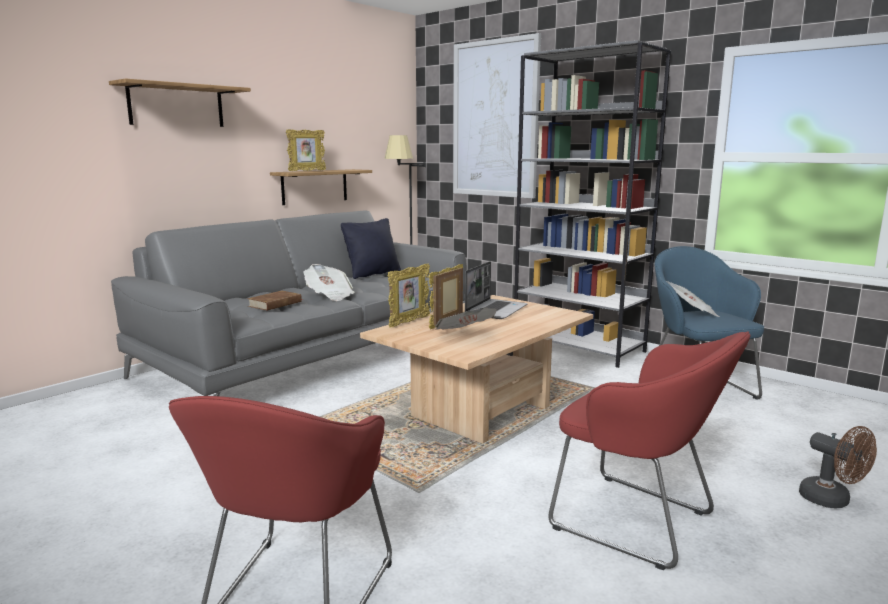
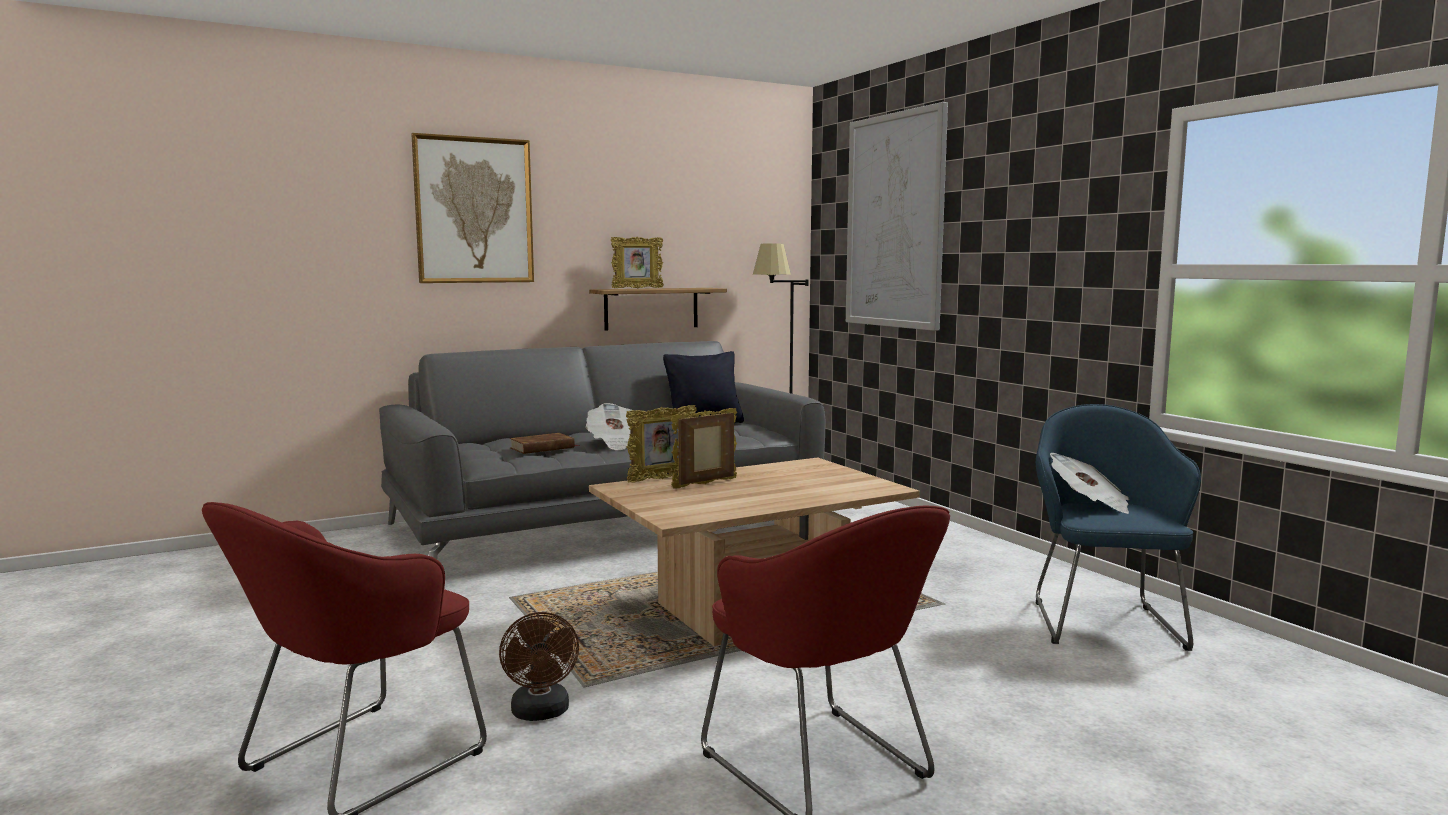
camera: 20 degrees right, 5 degrees down
shelf [109,78,251,127] -> picture [411,133,534,283]
newspaper [435,308,497,330] -> none
laptop [465,261,528,319] -> none
grey bookcase [514,40,671,368] -> none
brown fan [799,426,877,508] -> brown fan moved to [499,612,579,721]

